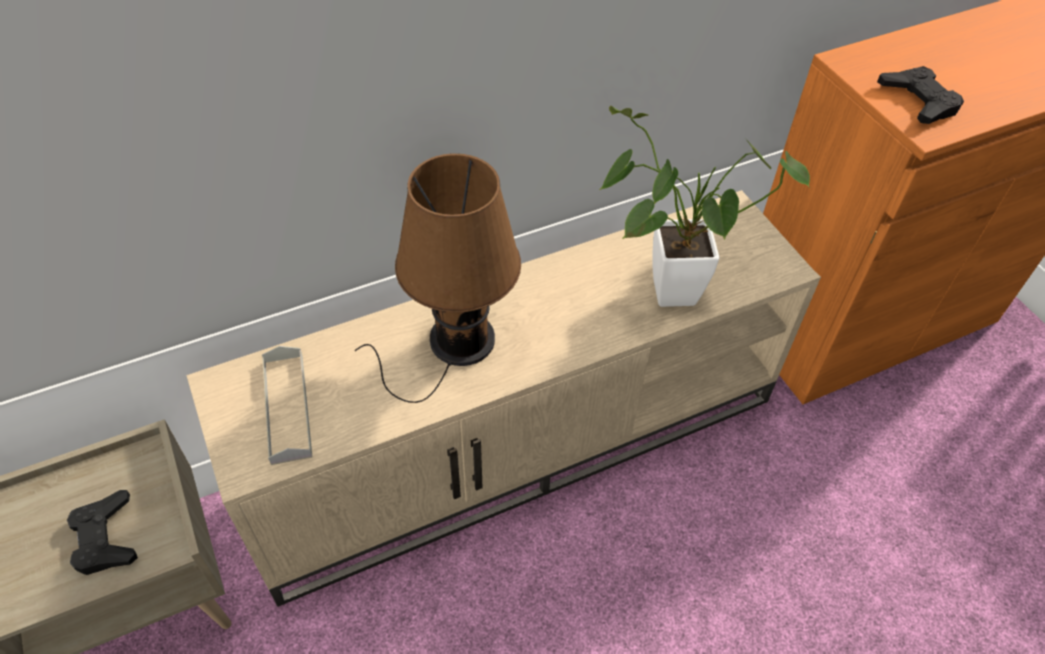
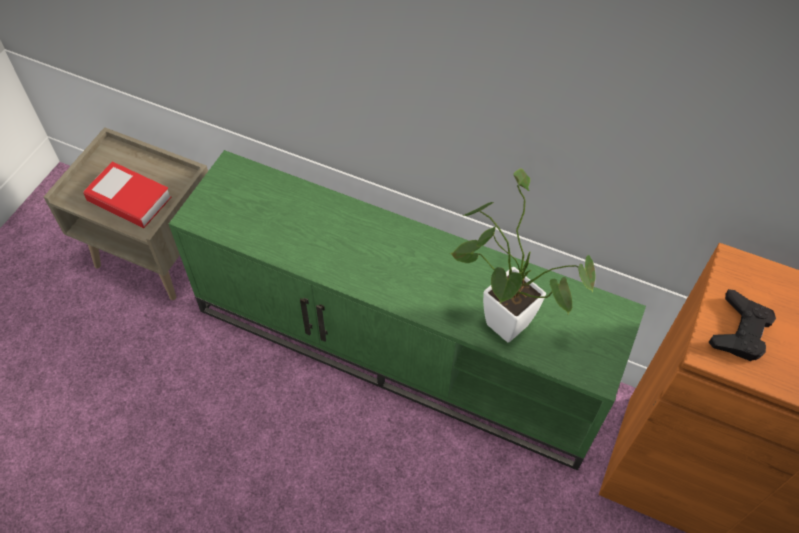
camera: 50 degrees right, 5 degrees up
black game controller [67,490,138,575] -> book [83,161,171,228]
beige tv stand [186,190,821,607] -> green tv stand [169,150,646,470]
grey tray [262,346,312,465] -> none
brown table lamp [355,153,521,403] -> none

